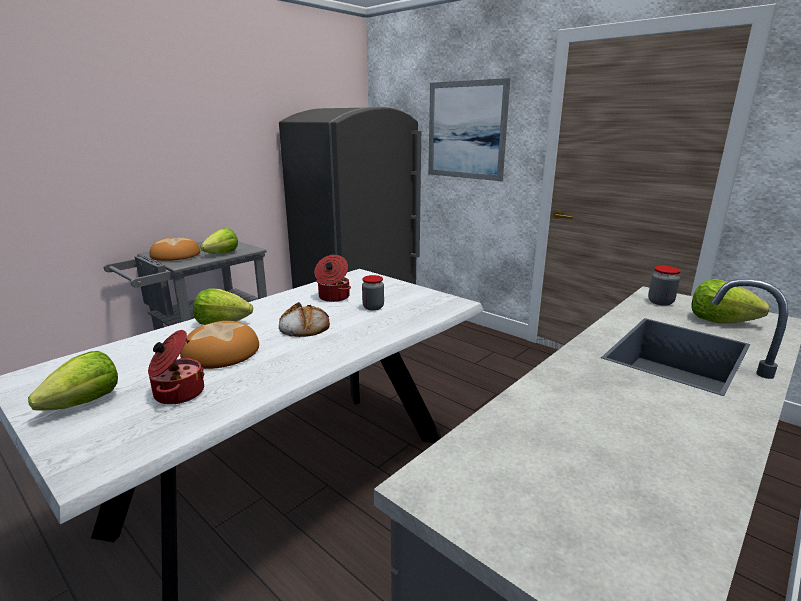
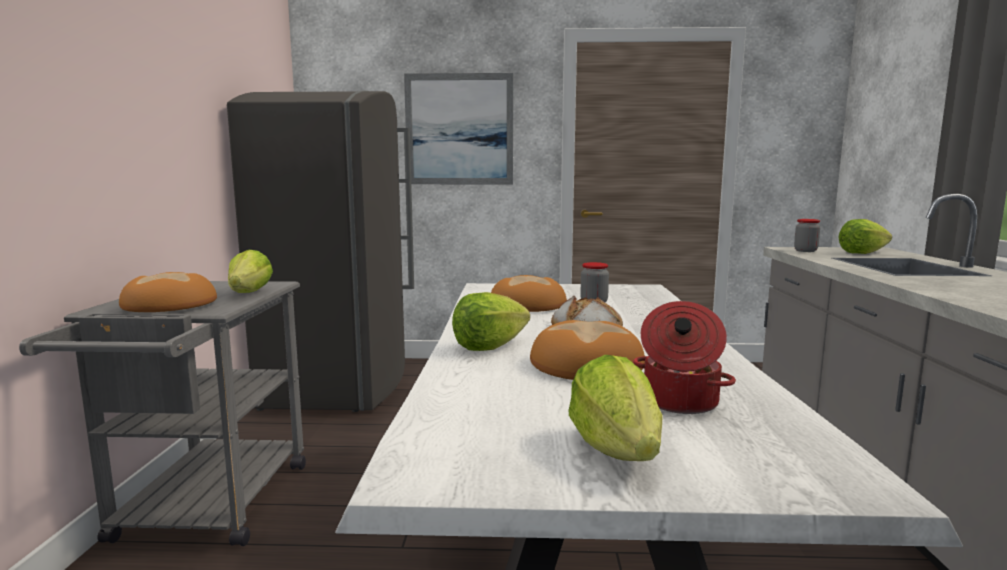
camera: 40 degrees left, 10 degrees down
cooking pot [315,255,351,302] -> bread [491,275,567,312]

